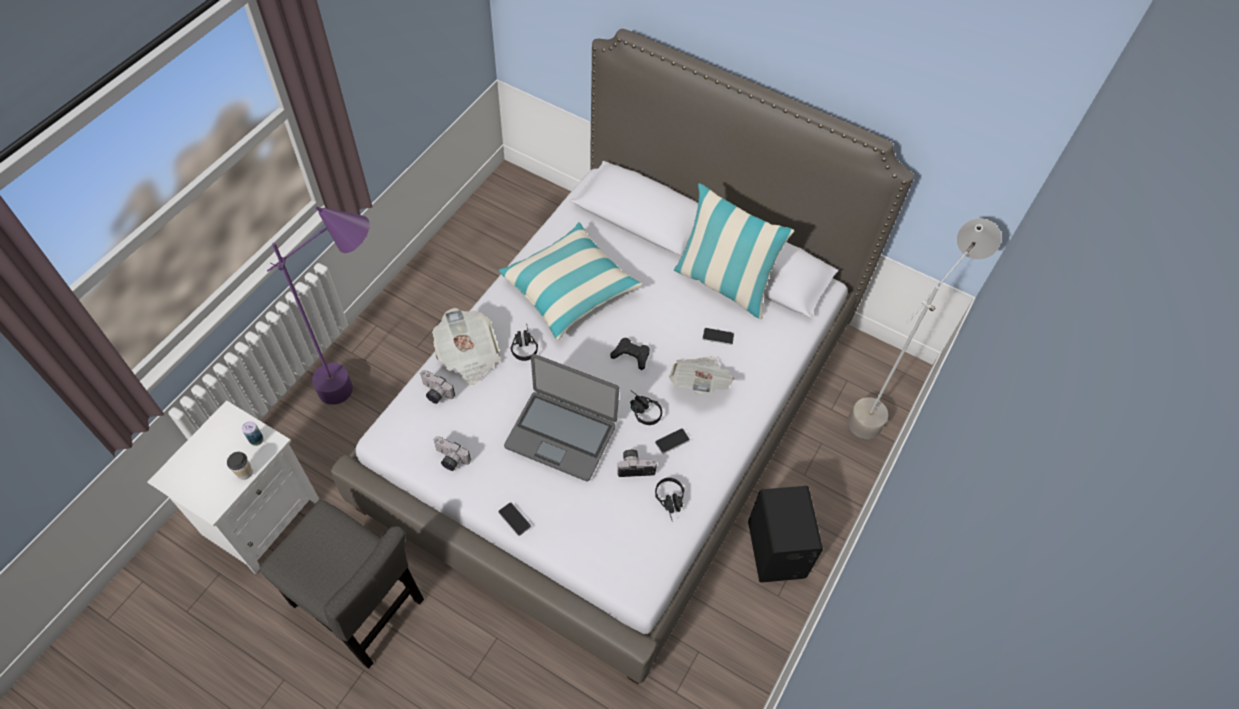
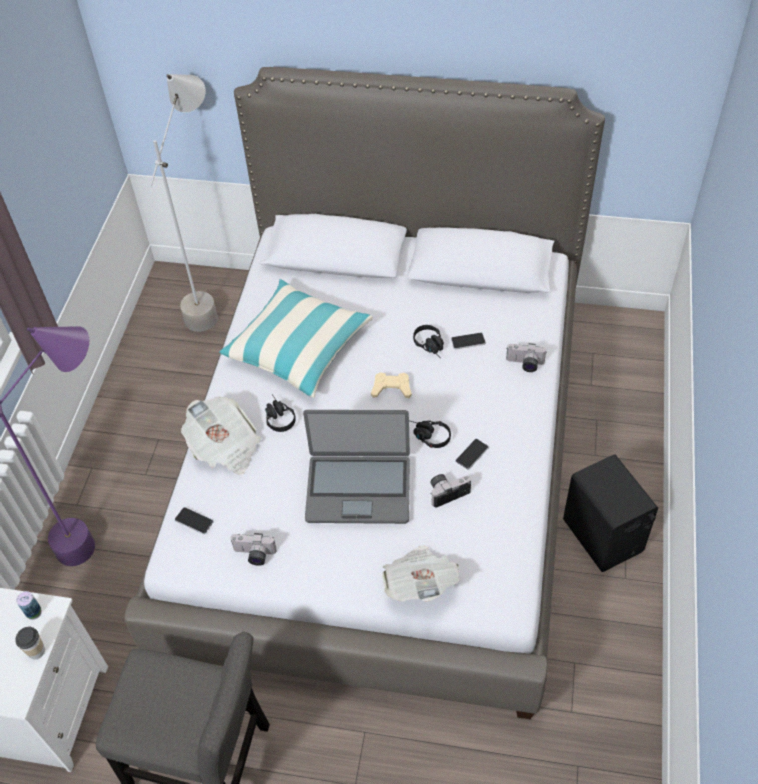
camera: 15 degrees left, 5 degrees down
camera [420,370,455,404] -> camera moved to [506,343,546,372]
phone [498,502,531,536] -> phone moved to [175,507,213,534]
black game controller [610,338,650,370] -> beige game controller [371,372,412,398]
black headphones [655,478,685,522] -> black headphones moved to [413,325,444,358]
newspaper [669,356,735,394] -> newspaper moved to [382,546,459,602]
pillow [674,183,794,319] -> none
grey floor lamp [848,219,1002,439] -> grey floor lamp moved to [150,74,218,332]

